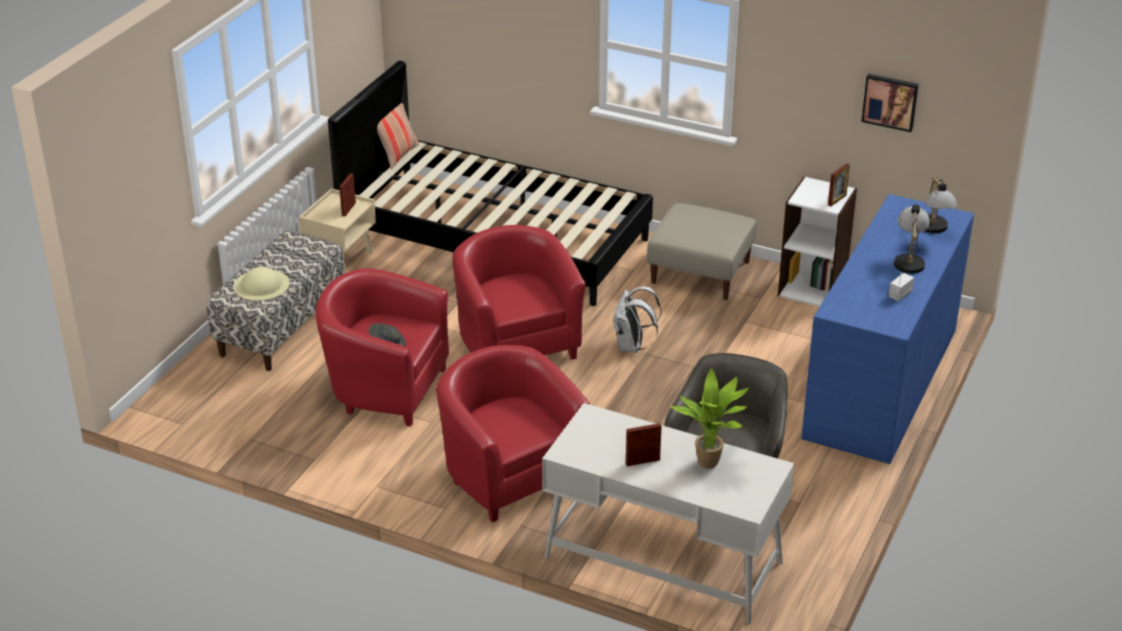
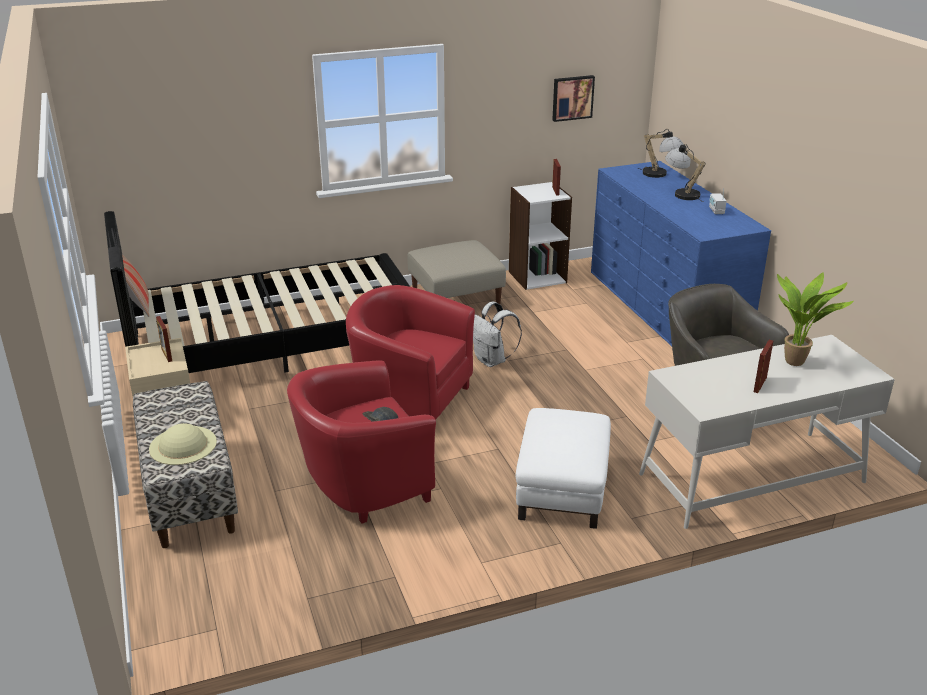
camera: 45 degrees left, 5 degrees down
red armchair [436,345,590,522] -> white ottoman [516,408,611,529]

